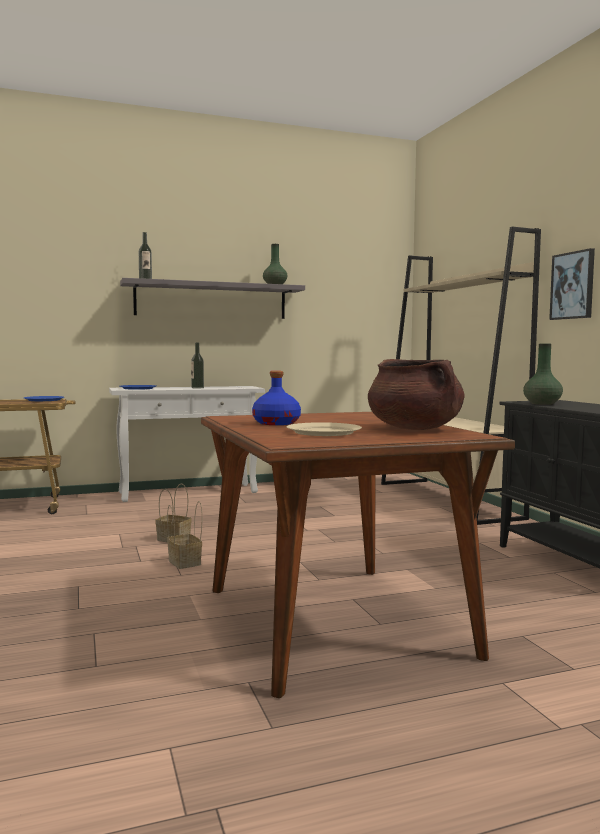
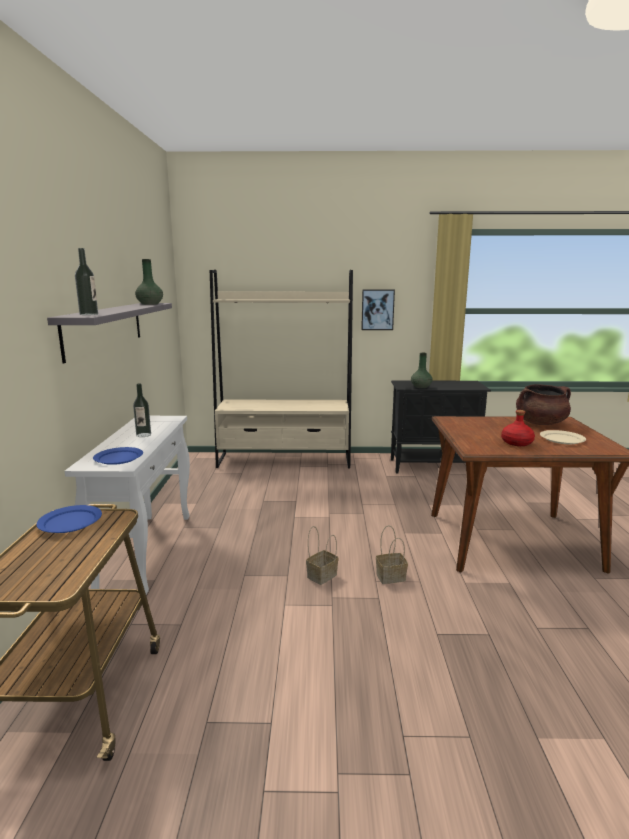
camera: 70 degrees left, 10 degrees up
blue bottle [252,371,301,425] -> red bottle [501,410,535,446]

